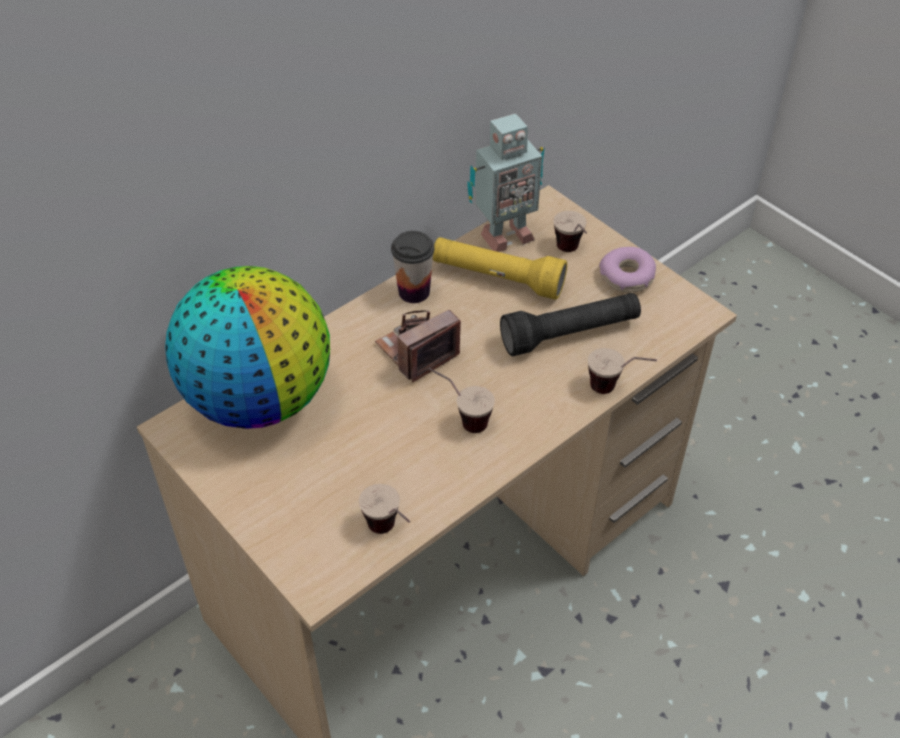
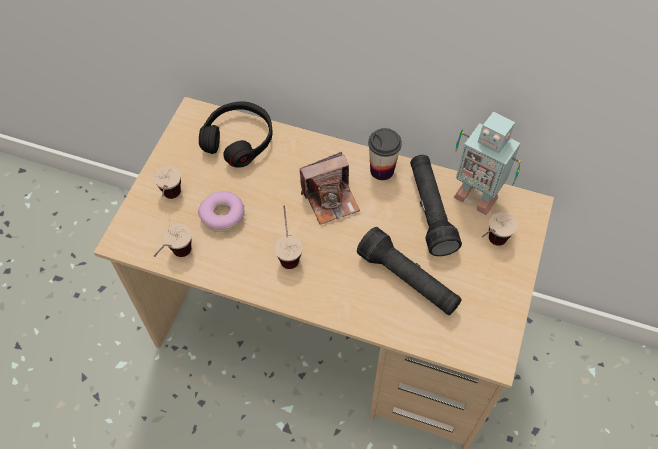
camera: 60 degrees right, 10 degrees up
globe [165,266,330,429] -> black headphones [199,101,273,168]
camera [375,310,461,383] -> camera turned 135 degrees clockwise [300,152,360,224]
yellow flashlight [433,237,567,300] -> black flashlight [410,155,462,256]
cup [588,348,657,394] -> cup moved to [154,166,181,199]
donut [599,247,656,293] -> donut moved to [198,191,245,232]

